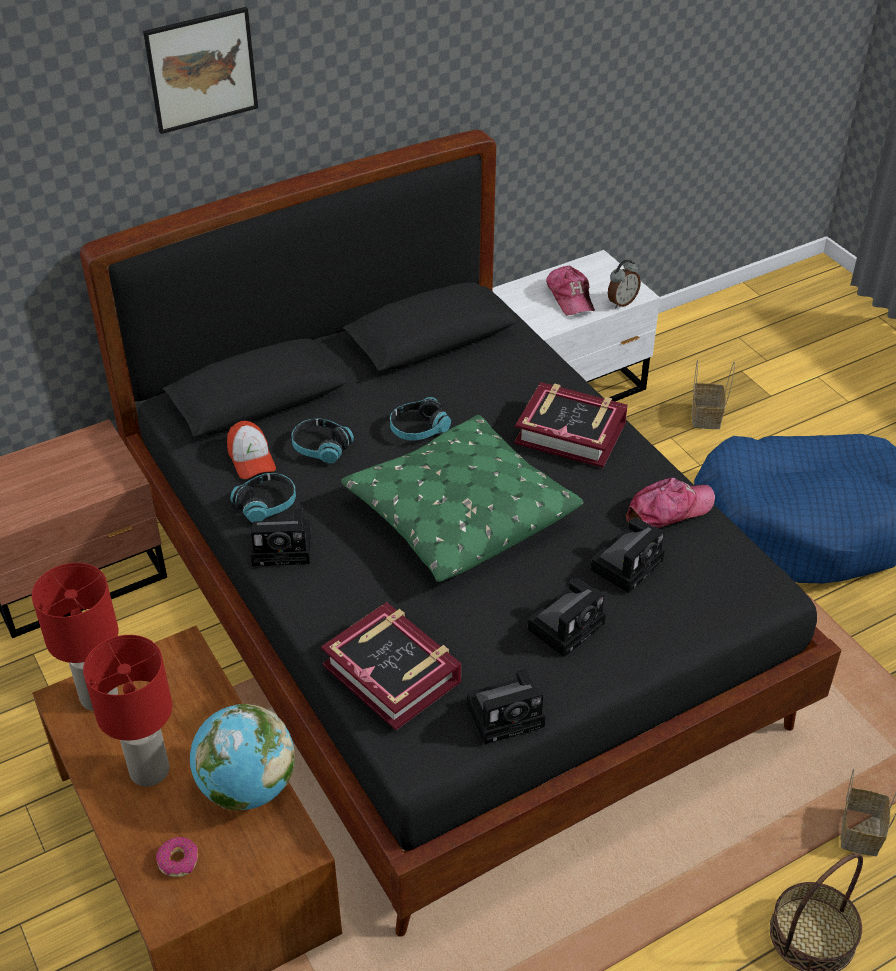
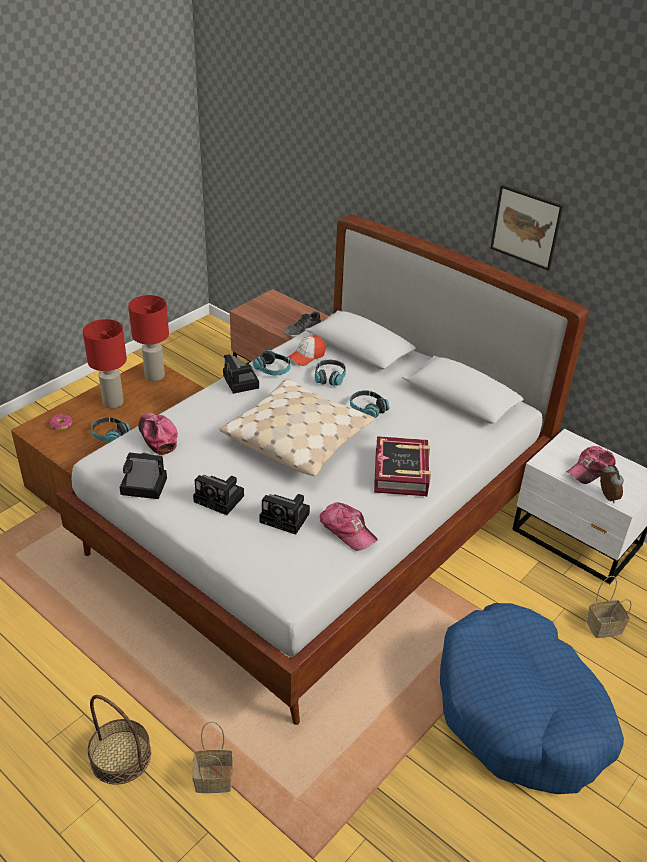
camera: 70 degrees right, 5 degrees down
black bed [80,130,842,937] -> white bed [56,214,589,725]
picture [143,7,258,134] -> picture moved to [490,185,564,271]
globe [190,704,295,810] -> headphones [91,417,130,443]
book [321,602,461,730] -> cap [138,413,178,455]
green pillow [341,415,583,582] -> beige pillow [219,379,375,476]
camera [466,668,545,744] -> camera turned 135 degrees clockwise [119,453,167,499]
alarm clock [608,260,641,308] -> alarm clock turned 135 degrees counterclockwise [600,464,624,503]
none -> shoe [285,311,322,338]

